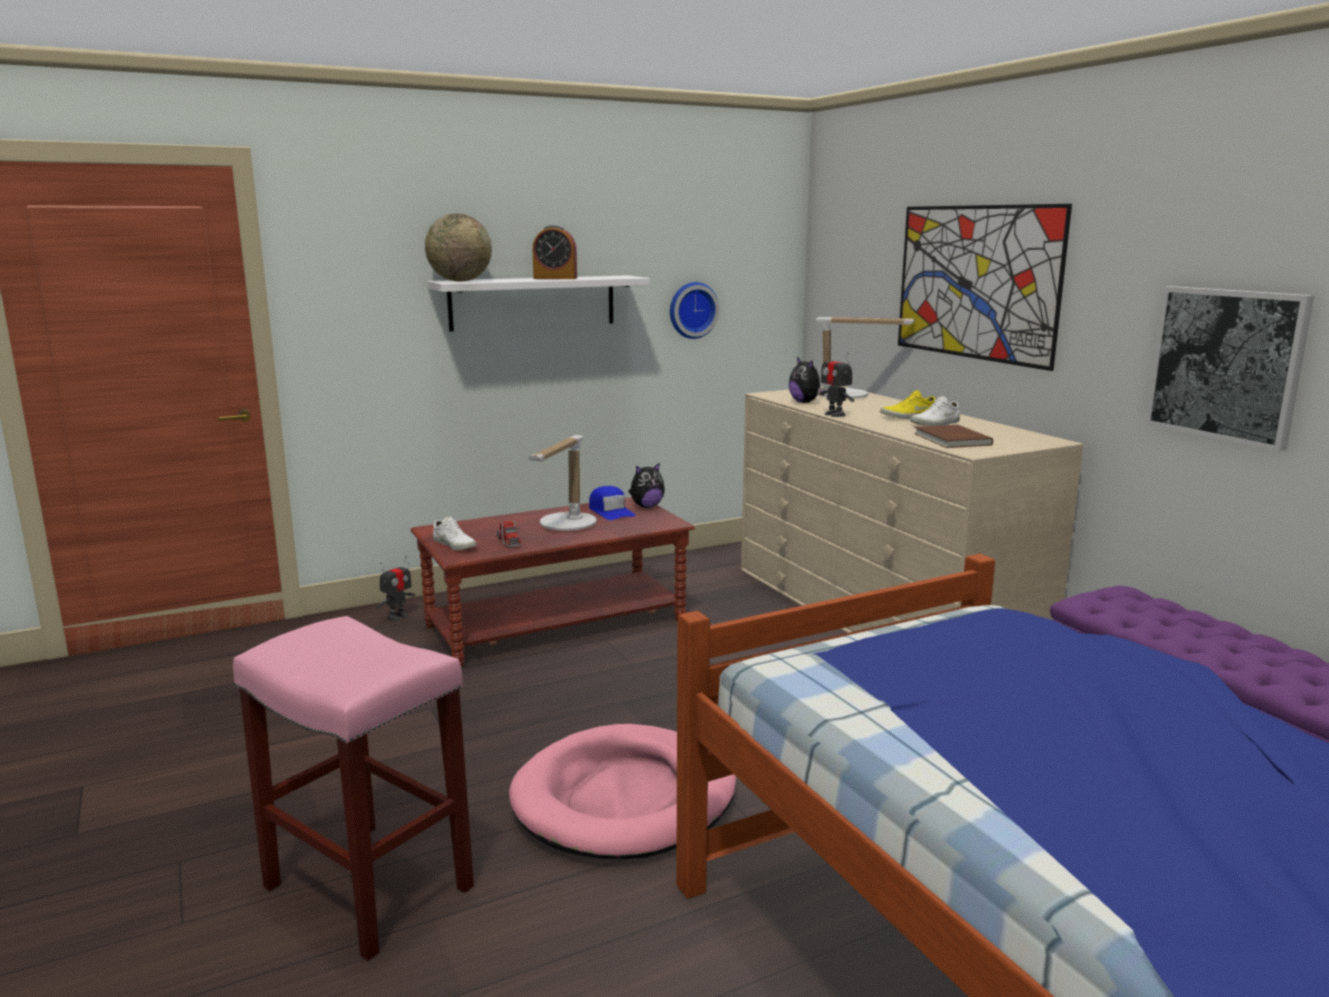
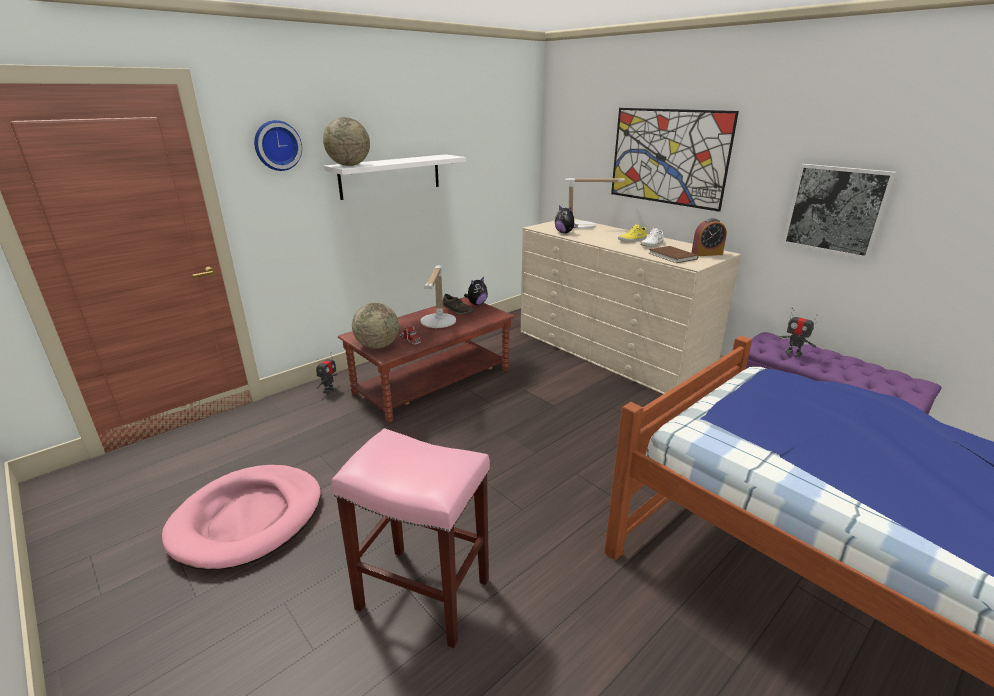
camera: 15 degrees left, 10 degrees up
white shoe [433,517,477,550] -> globe [352,303,399,349]
pink dog bed [509,724,736,859] -> pink dog bed moved to [162,465,321,570]
alarm clock [533,225,577,279] -> alarm clock moved to [691,218,727,256]
blue cap [589,486,635,520] -> brown shoe [443,294,474,314]
wall clock [670,282,719,339] -> wall clock moved to [254,120,302,171]
toy robot [820,348,854,417] -> toy robot moved to [778,308,818,357]

